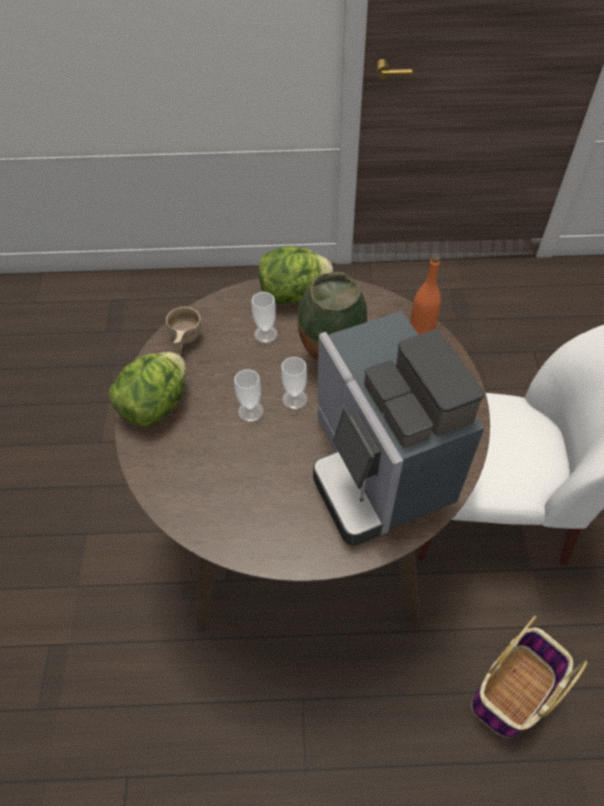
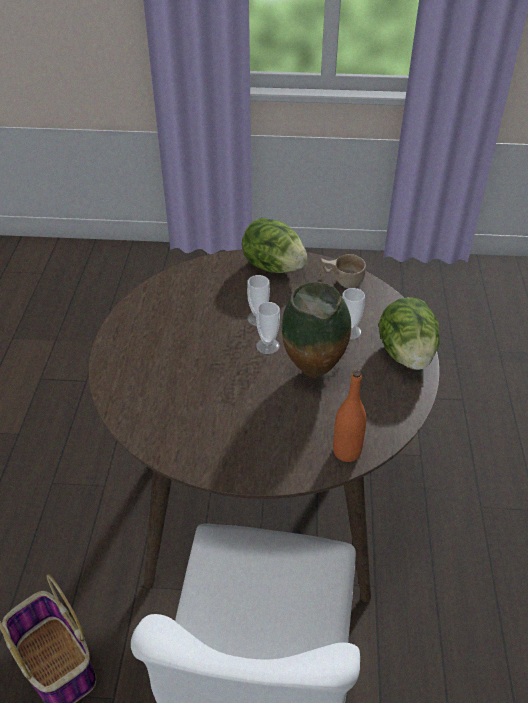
camera: 95 degrees right, 10 degrees down
coffee machine [313,311,484,546] -> none

